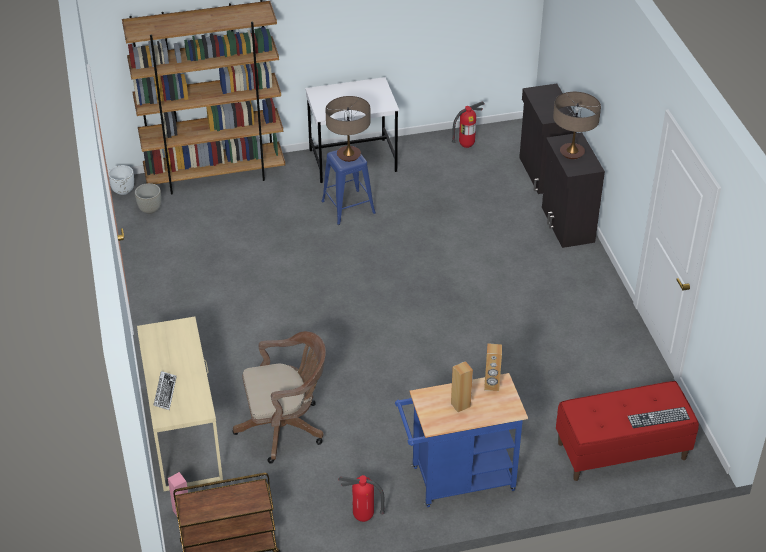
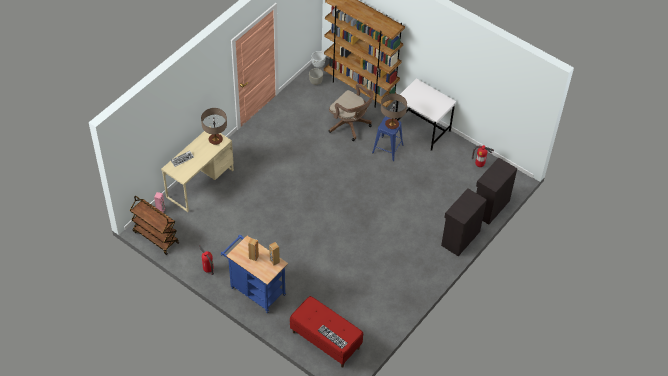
camera: 50 degrees right, 10 degrees up
brown office chair [233,331,326,464] -> brown office chair moved to [329,83,374,141]
table lamp [553,92,601,159] -> table lamp moved to [201,108,227,145]

